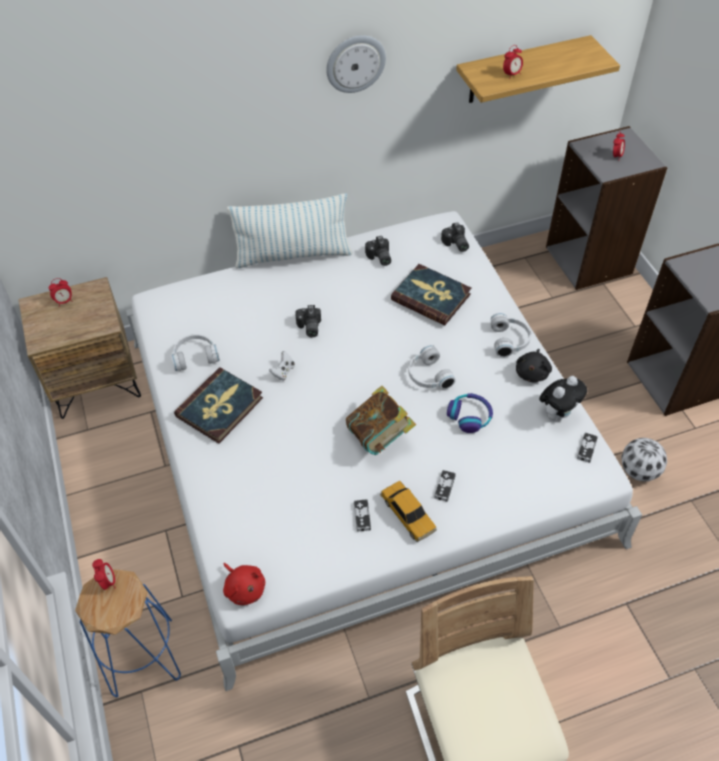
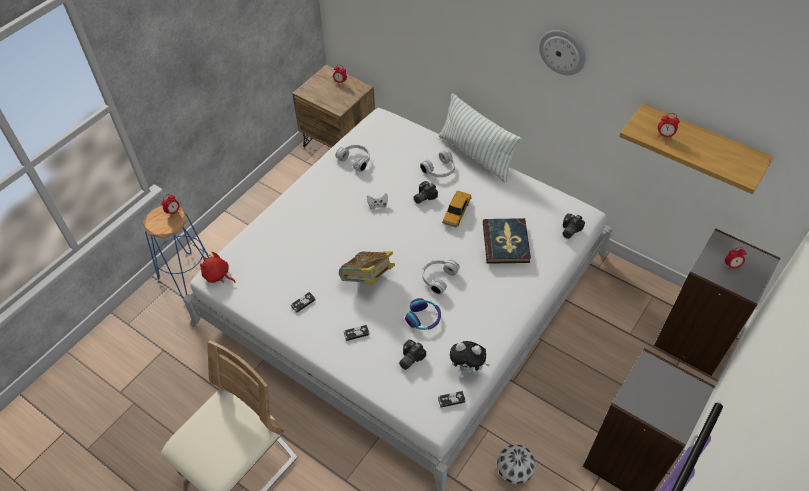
camera: 55 degrees right, 0 degrees up
book [174,367,263,444] -> none
red plush toy [223,563,265,606] -> red plush toy turned 105 degrees clockwise [200,252,236,283]
camera [365,236,391,266] -> camera moved to [399,340,426,370]
toy car [380,481,437,542] -> toy car moved to [442,191,472,228]
white headphones [491,313,531,357] -> white headphones moved to [420,149,455,177]
black plush toy [516,349,552,382] -> none

